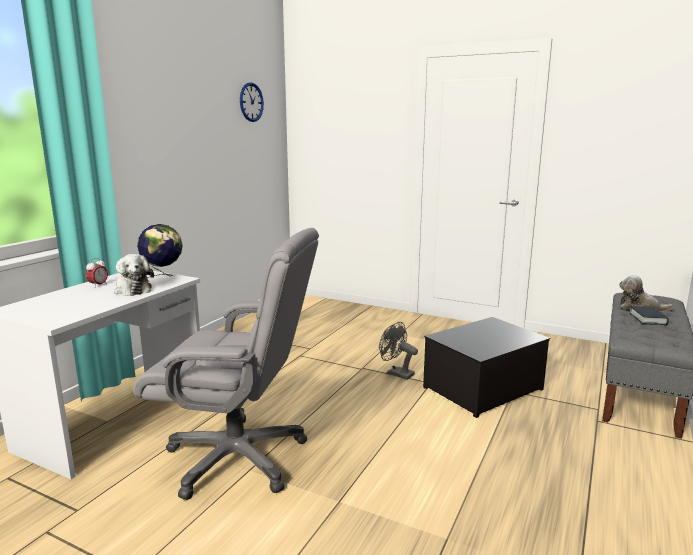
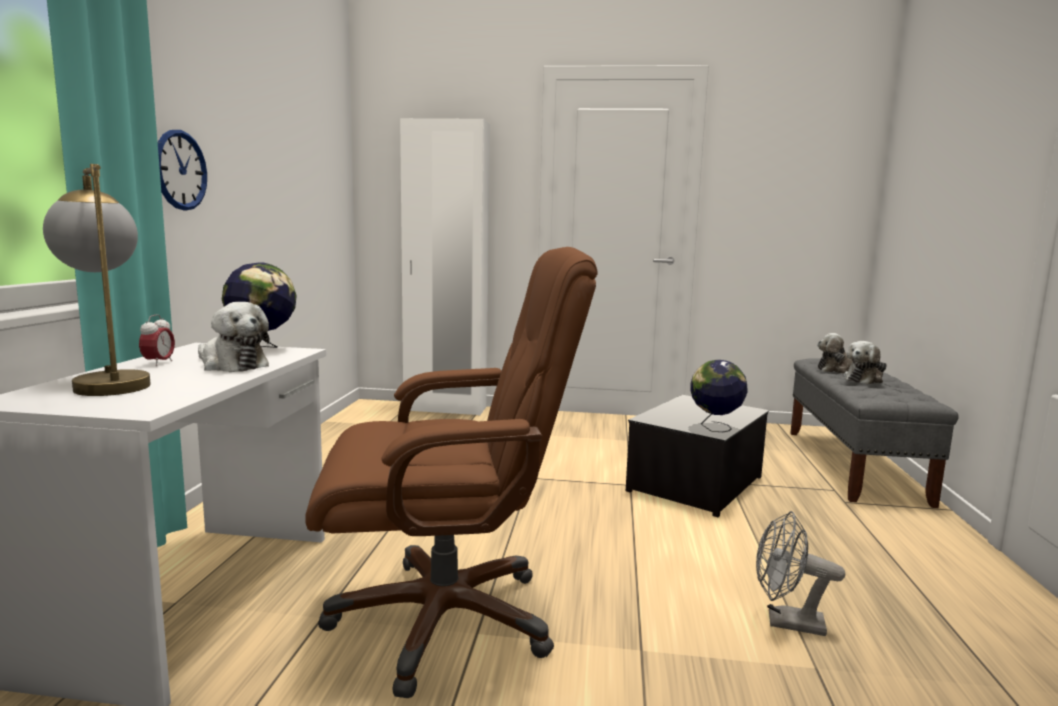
camera: 20 degrees left, 5 degrees down
grey office chair [133,228,319,500] -> brown office chair [305,247,598,698]
wall clock [240,82,264,122] -> wall clock moved to [158,130,207,210]
grey fan [379,322,418,380] -> grey fan moved to [756,511,845,636]
book [630,306,669,325] -> plush toy [844,341,887,384]
none -> table lamp [43,164,151,396]
none -> white wardrobe [400,118,490,415]
none -> globe [690,360,748,432]

